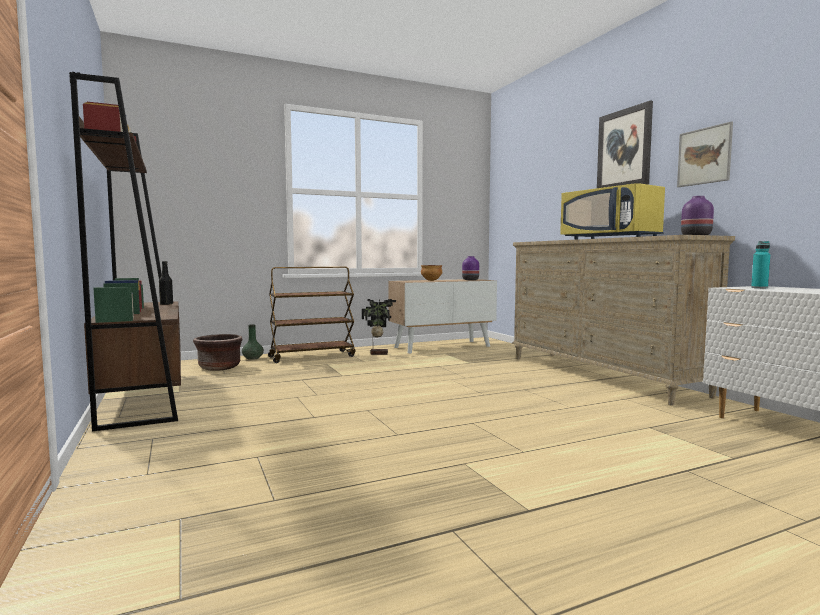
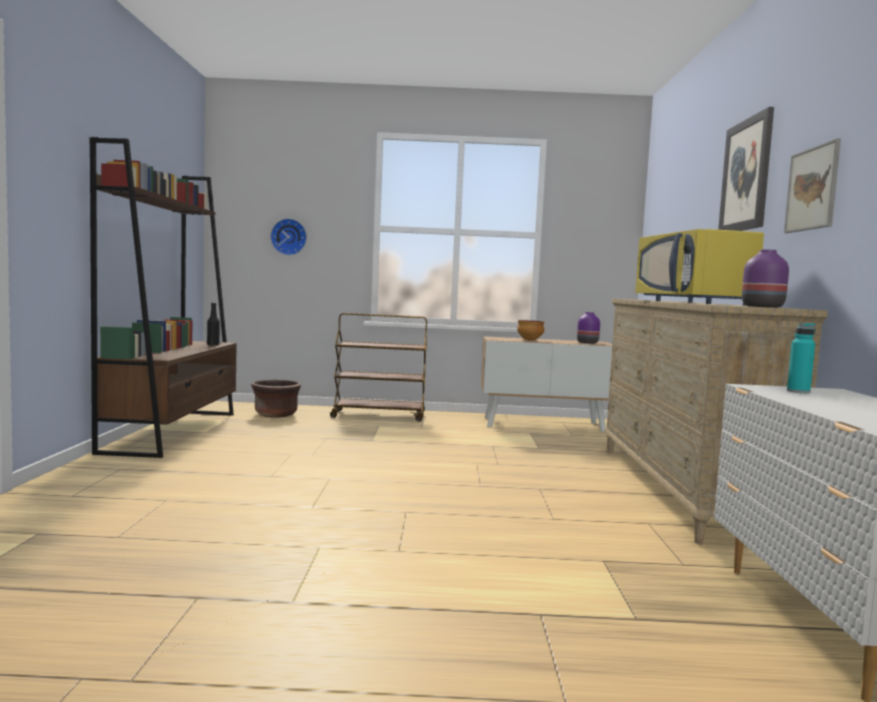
camera: 25 degrees right, 0 degrees up
green vase [242,324,264,360] -> none
potted plant [362,299,396,355] -> none
none -> wall clock [270,218,307,255]

